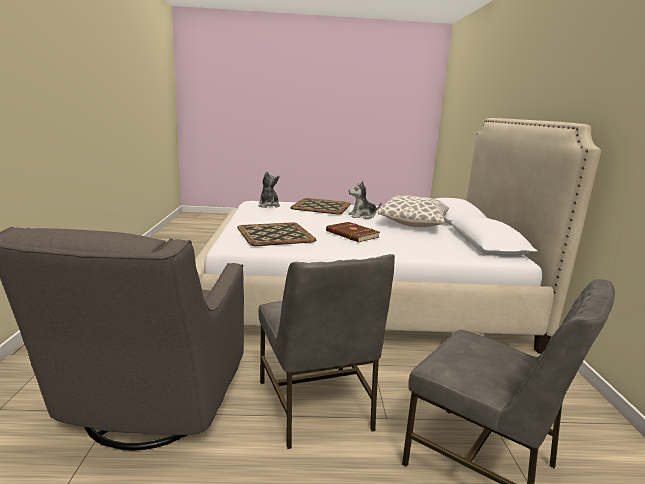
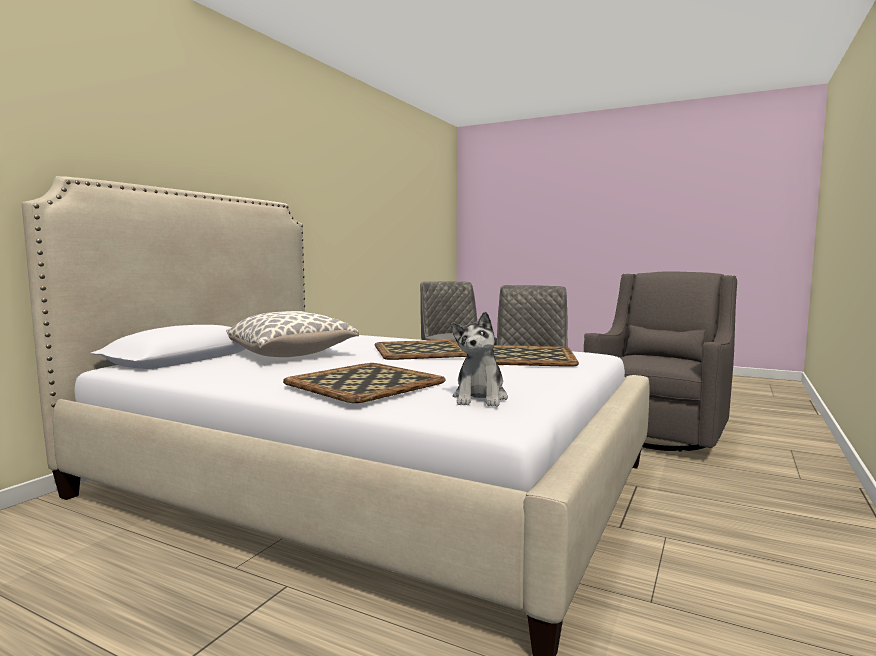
camera: 150 degrees left, 10 degrees down
brown book [326,222,380,242] -> tray [375,340,467,360]
plush toy [348,181,381,219] -> none

